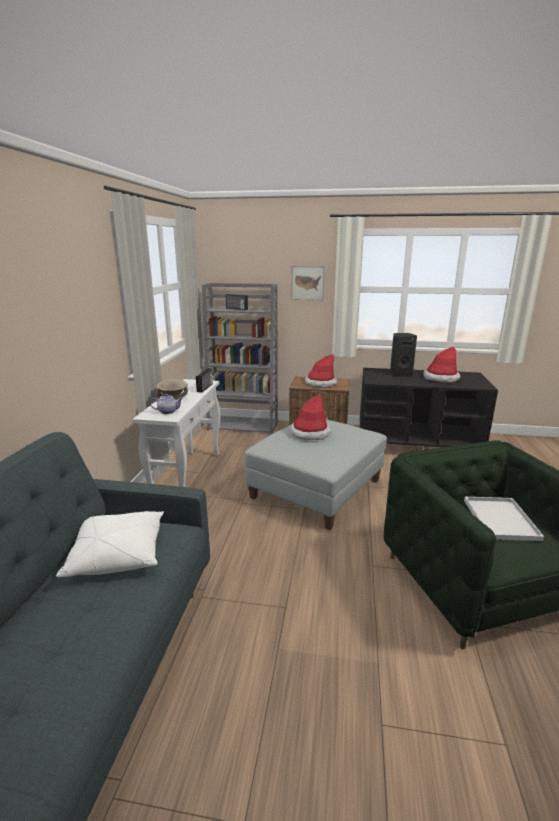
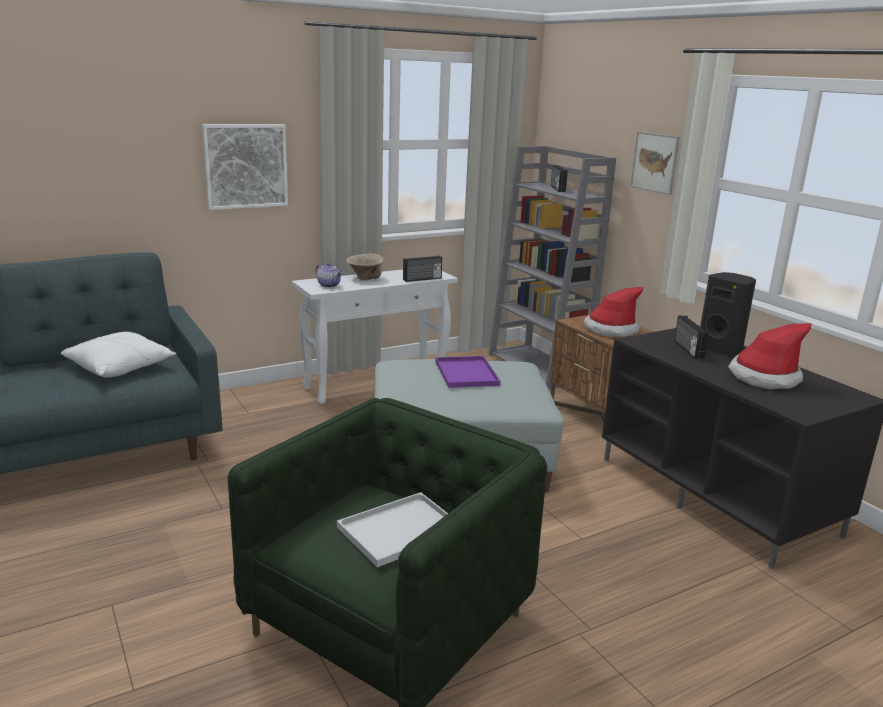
camera: 50 degrees right, 0 degrees up
hat [290,395,331,440] -> purple tray [435,356,500,388]
none -> picture [202,124,288,210]
none -> radio [674,316,709,359]

